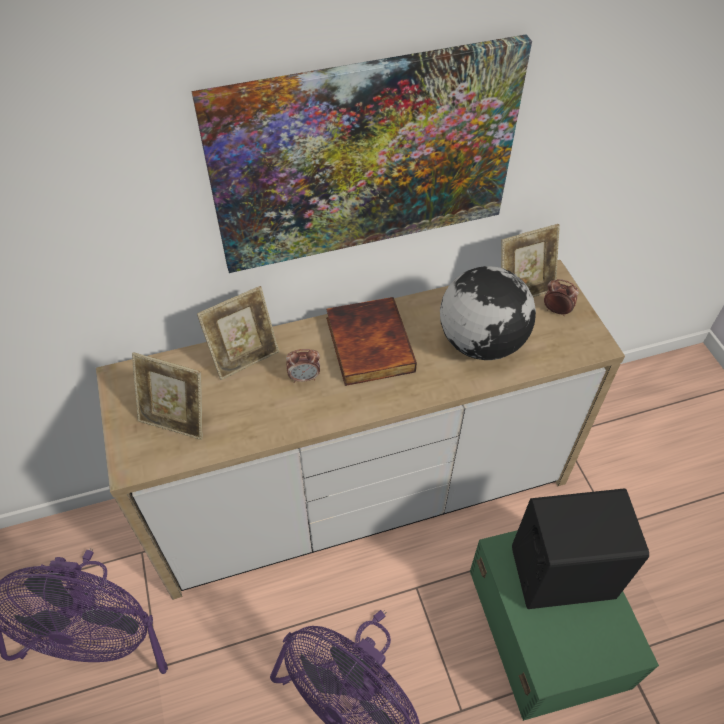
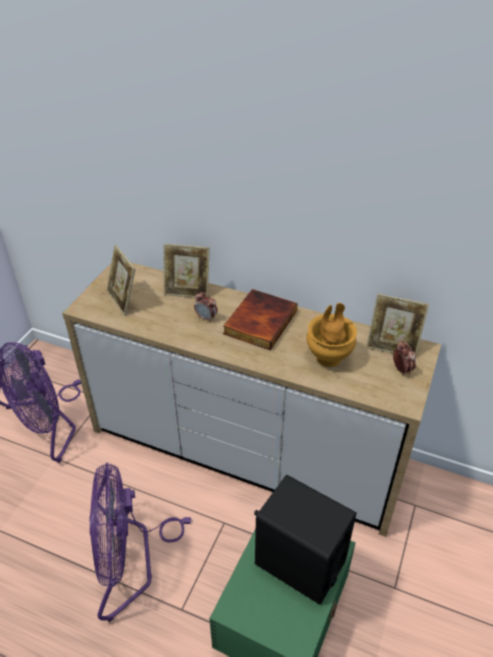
camera: 40 degrees right, 10 degrees down
picture [191,34,532,273] -> none
globe [440,266,536,360] -> brown vase [306,303,357,367]

